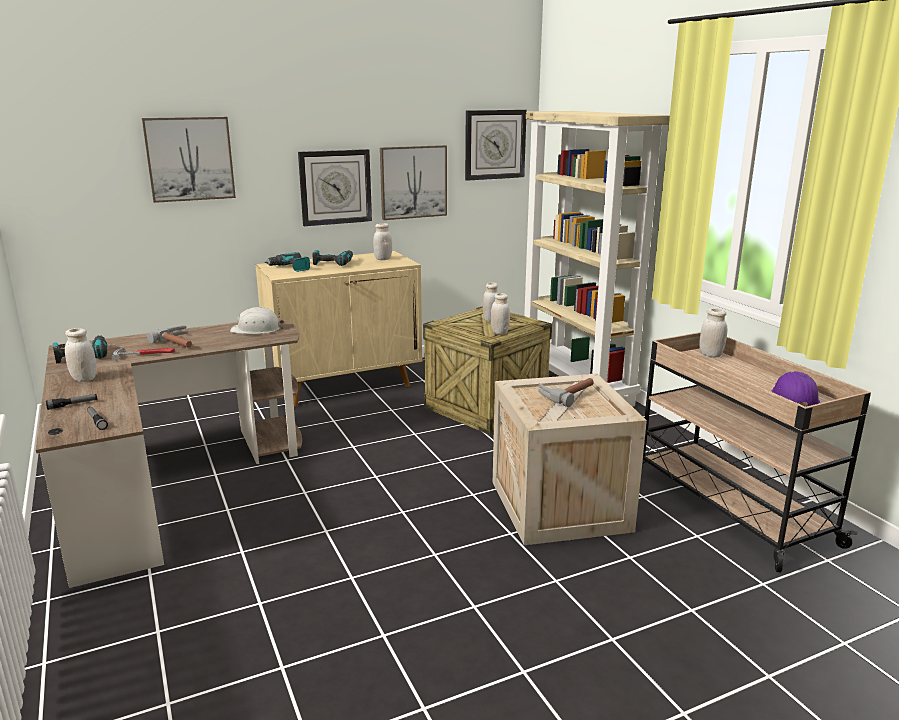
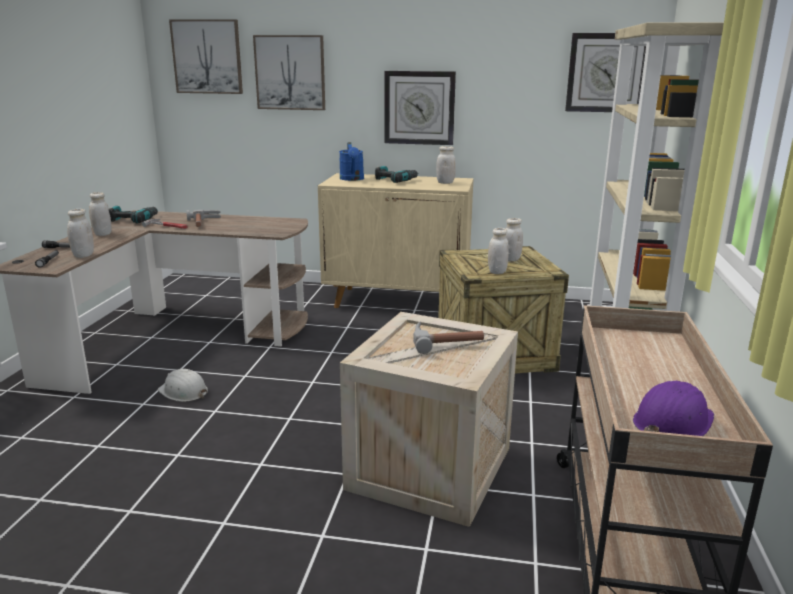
camera: 35 degrees right, 0 degrees up
white hard hat [230,307,284,334] -> white hard hat moved to [157,369,208,402]
power drill [264,252,310,272] -> blue watering can [339,142,364,181]
picture [380,145,447,220] -> picture moved to [169,19,243,94]
white jar [699,308,727,357] -> white jar moved to [67,209,94,258]

